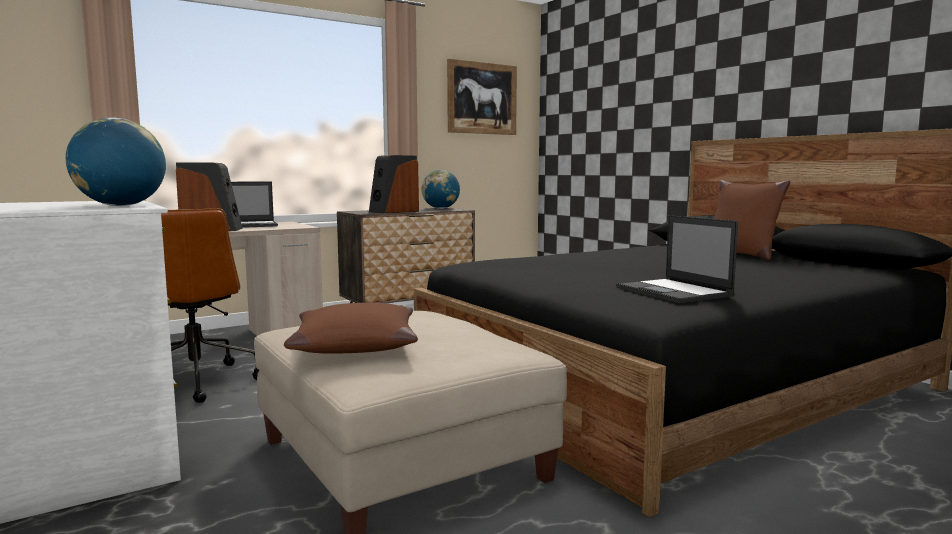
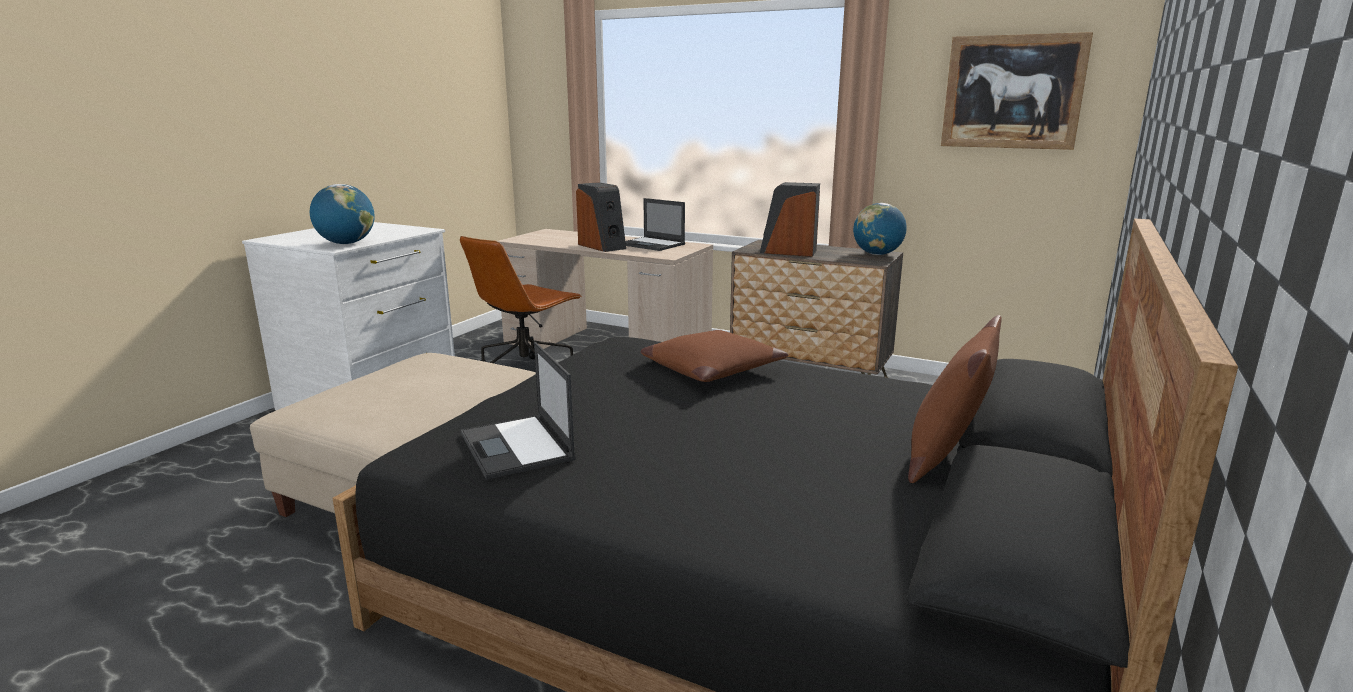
camera: 60 degrees right, 10 degrees up
brown pillow [284,303,418,354] -> brown pillow moved to [641,330,788,382]
laptop [616,215,738,303] -> laptop turned 60 degrees counterclockwise [461,342,576,480]

